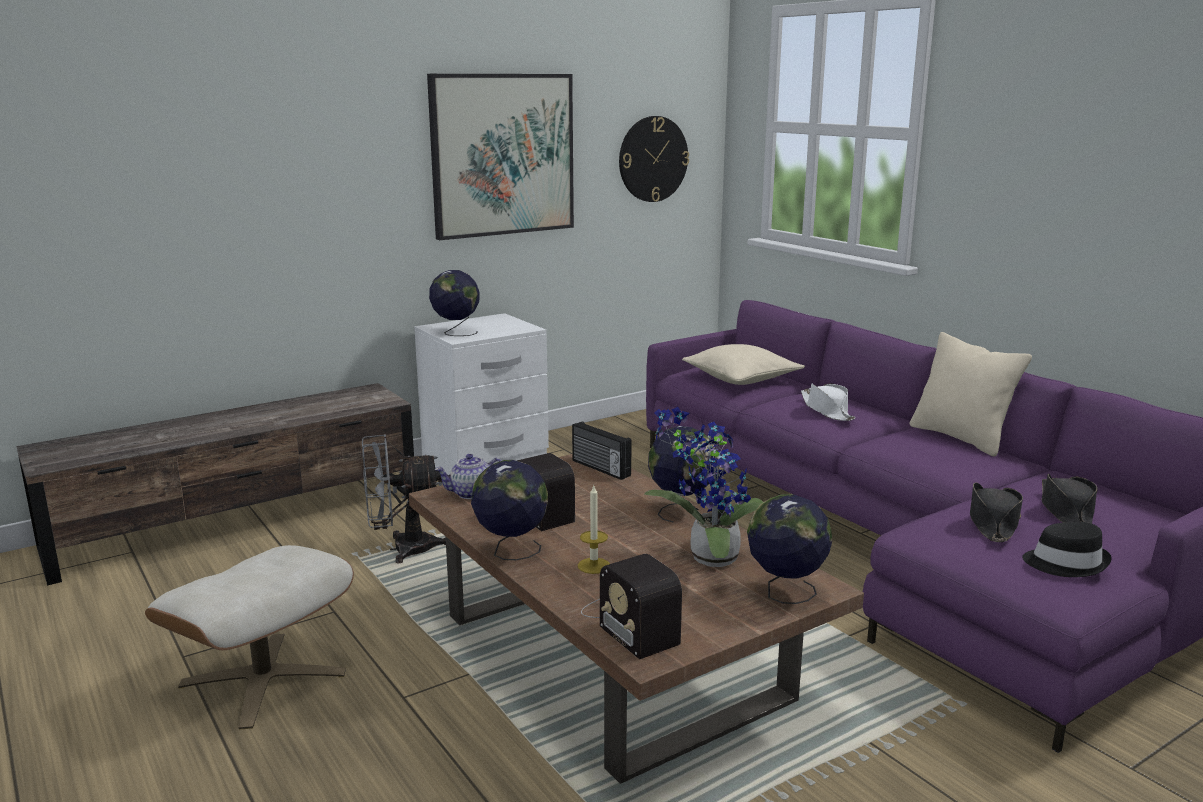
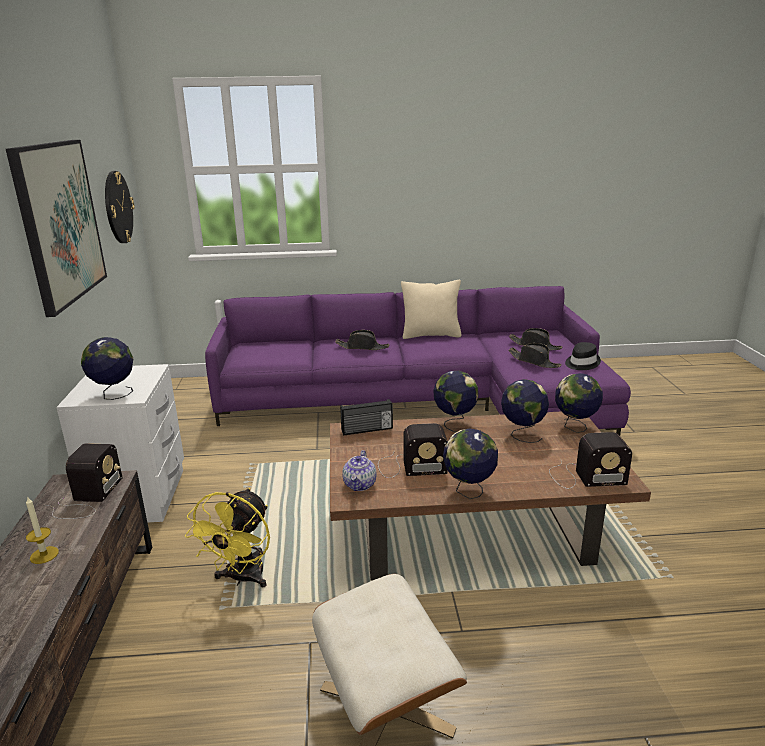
camera: 60 degrees left, 5 degrees up
grey fan [362,434,446,564] -> yellow fan [185,488,270,588]
candle [578,486,610,574] -> candle moved to [26,496,59,564]
potted plant [644,407,763,567] -> globe [501,379,549,443]
beige pillow [682,344,805,385] -> none
white hat [801,383,856,421] -> black hat [335,330,389,350]
none -> radio [46,443,123,519]

